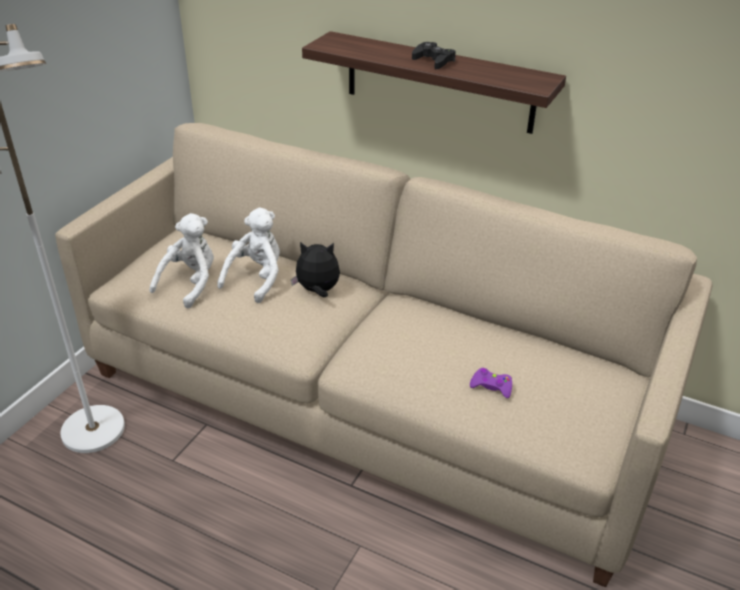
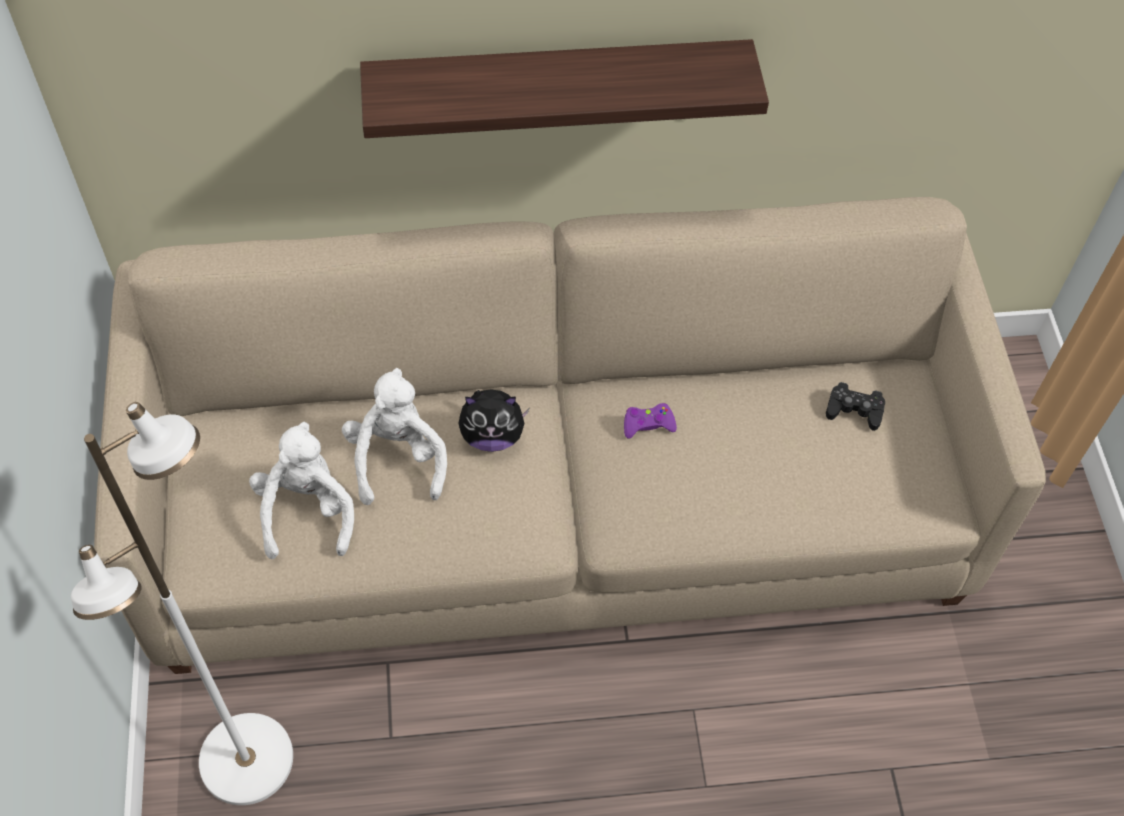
camera: 35 degrees left, 20 degrees up
plush toy [291,242,340,297] -> plush toy turned 150 degrees counterclockwise [458,390,529,452]
black game controller [412,42,456,69] -> black game controller moved to [826,382,885,431]
purple game controller [470,368,512,398] -> purple game controller moved to [624,403,677,439]

